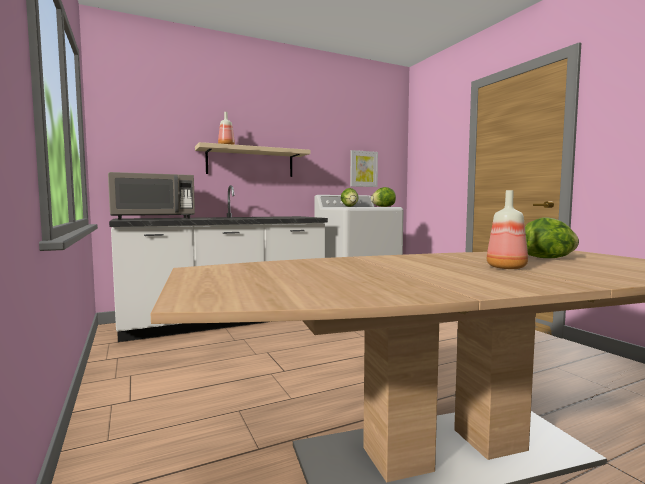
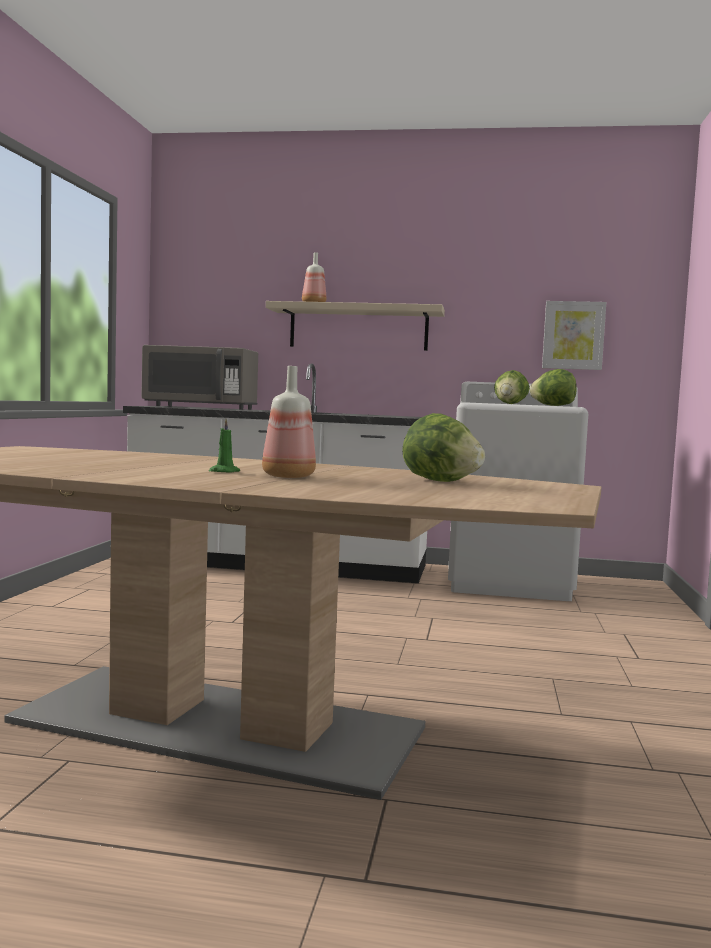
camera: 35 degrees right, 0 degrees up
none -> green candle [209,419,240,473]

